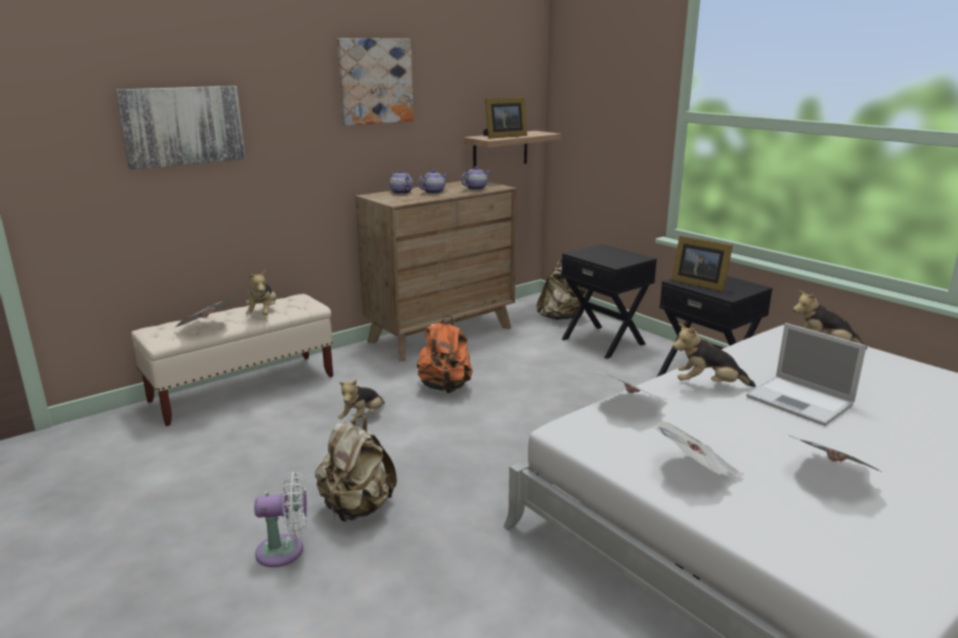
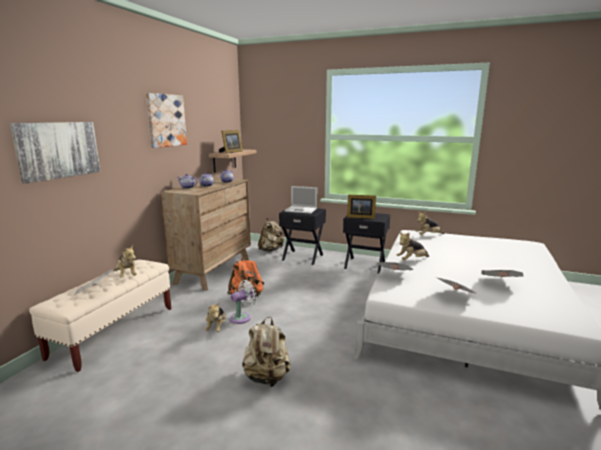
camera: 30 degrees left, 5 degrees down
white fan [254,472,307,567] -> white fan moved to [230,280,257,324]
laptop [746,323,866,426] -> laptop moved to [284,186,317,214]

